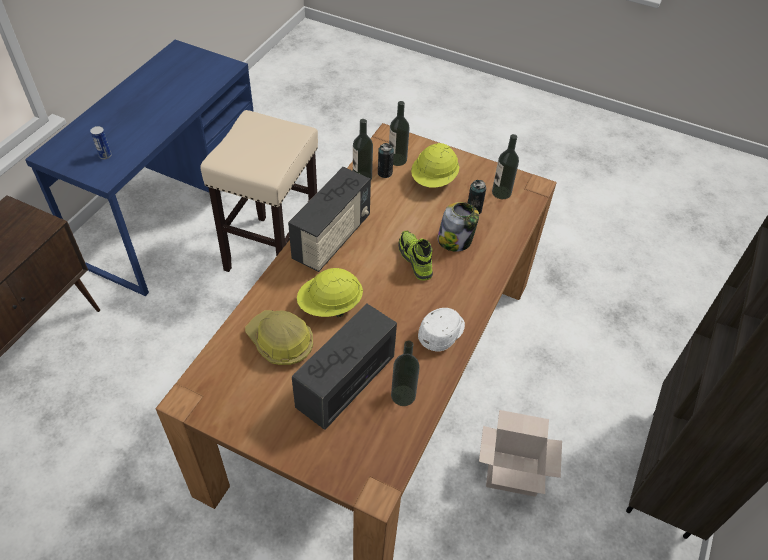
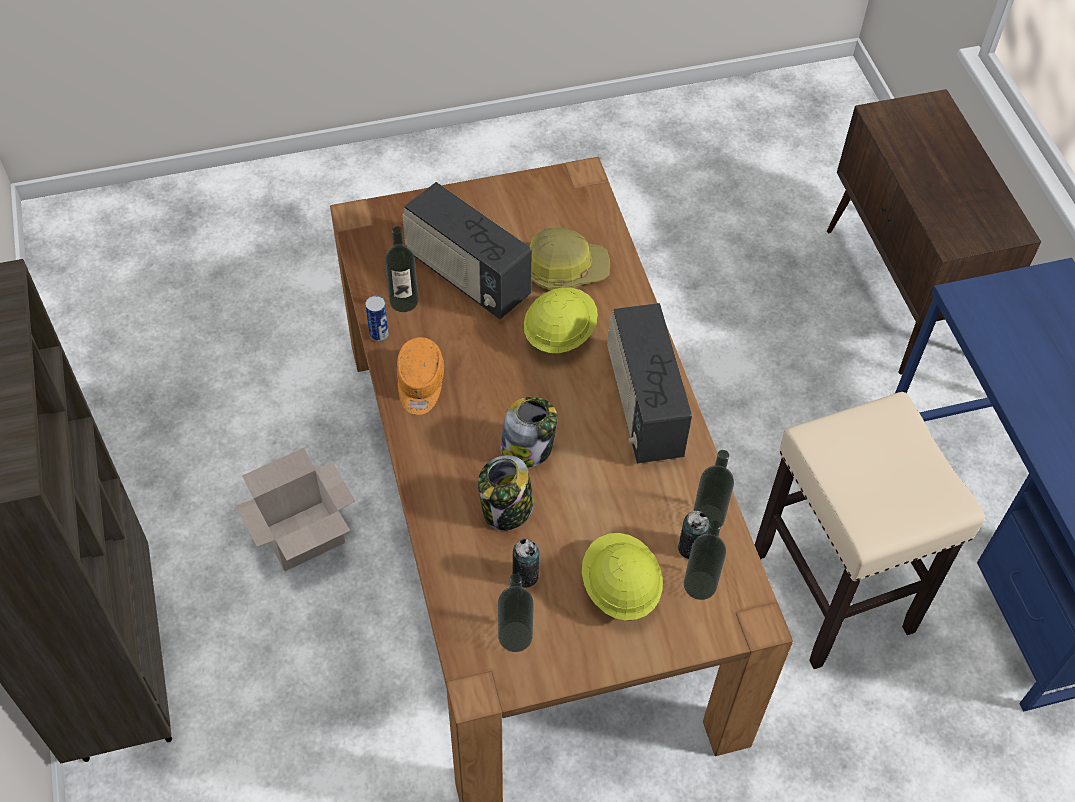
camera: 140 degrees right, 5 degrees up
can [90,126,112,159] -> can moved to [365,296,389,342]
radio [292,304,397,430] -> radio turned 135 degrees clockwise [402,182,532,319]
shoe [398,231,433,281] -> jar [500,397,557,468]
white cap [418,308,465,351] -> orange cap [397,337,444,415]

